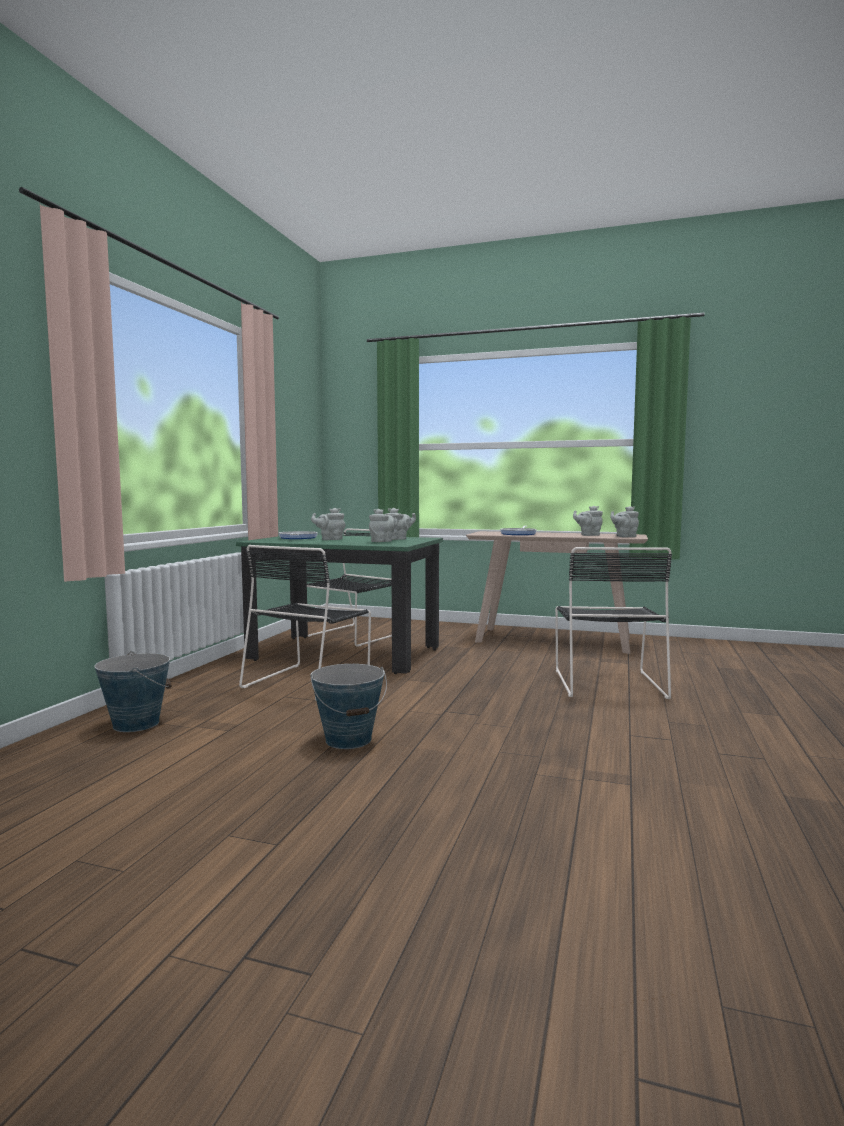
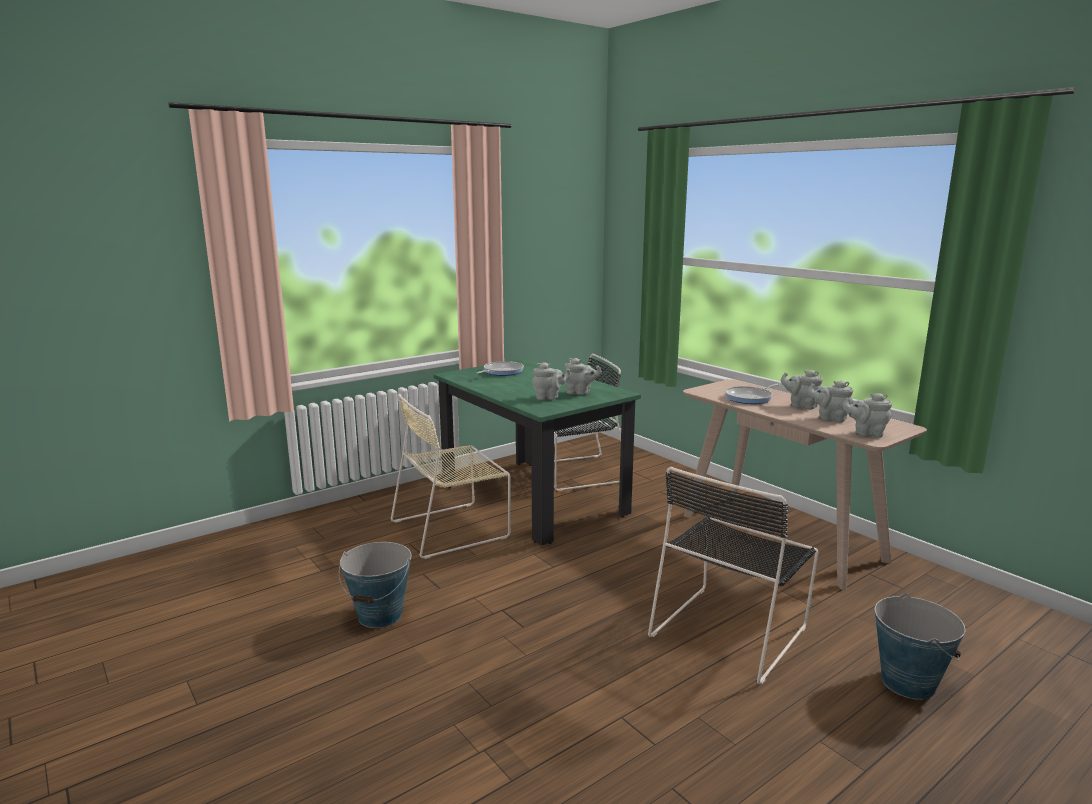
camera: 35 degrees right, 10 degrees up
bucket [94,651,172,732] -> bucket moved to [875,593,966,700]
black chair [239,545,371,700] -> beige chair [391,394,511,559]
grey teapot [311,508,346,540] -> grey teapot moved to [781,370,823,410]

